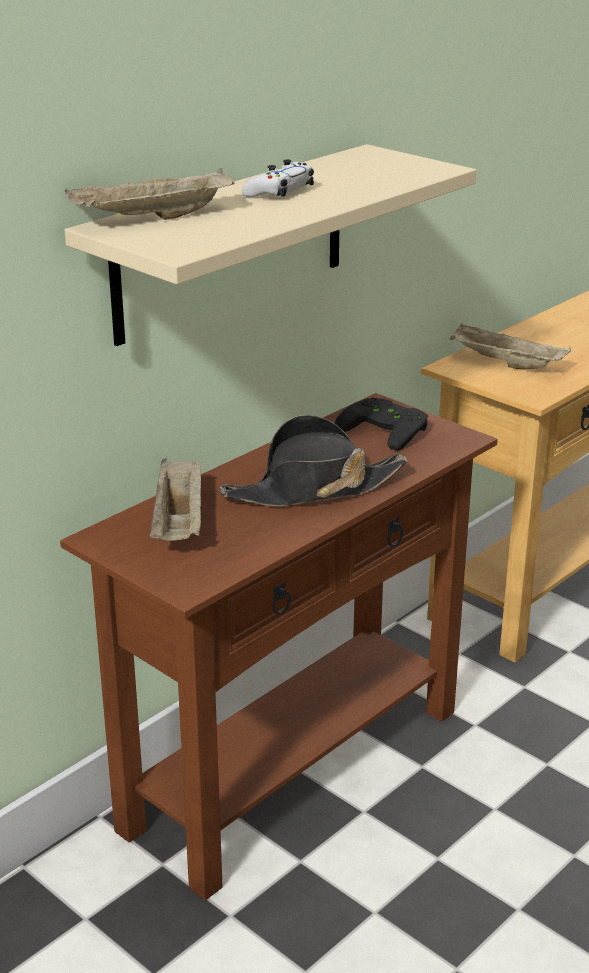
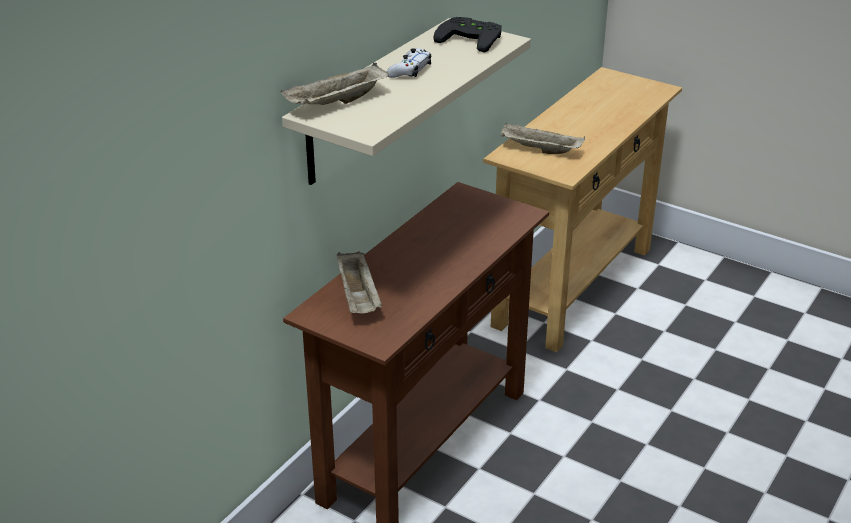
camera: 10 degrees left, 5 degrees up
black hat [219,415,408,506] -> none
black game controller [335,397,428,451] -> black game controller moved to [433,17,502,53]

